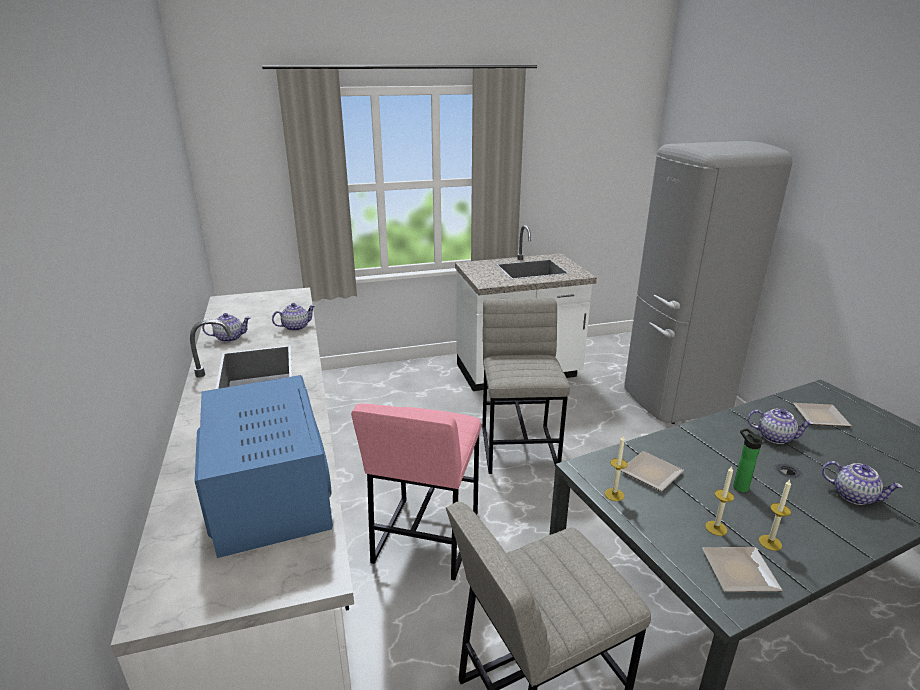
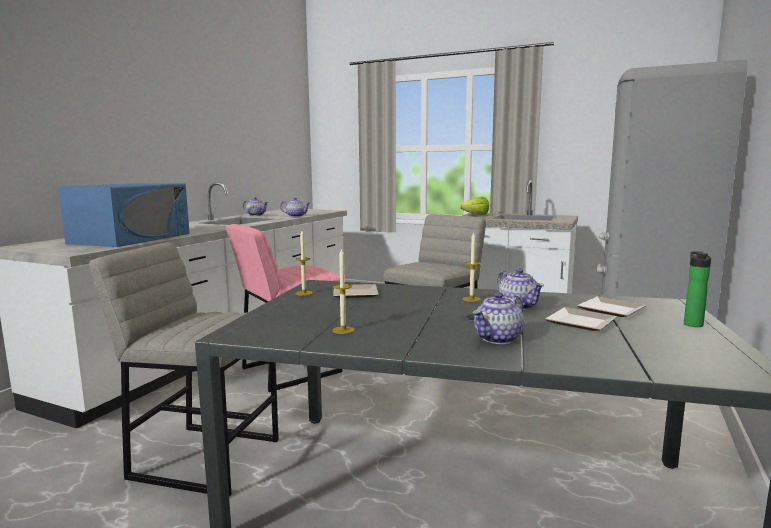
camera: 40 degrees right, 15 degrees down
plate [702,547,783,592] -> plate moved to [545,307,617,331]
candle [705,467,734,536] -> candle moved to [463,233,481,302]
bottle [733,429,762,492] -> bottle moved to [684,251,711,327]
teapot [822,461,903,505] -> teapot turned 60 degrees clockwise [473,293,524,344]
none -> lettuce [460,197,489,215]

